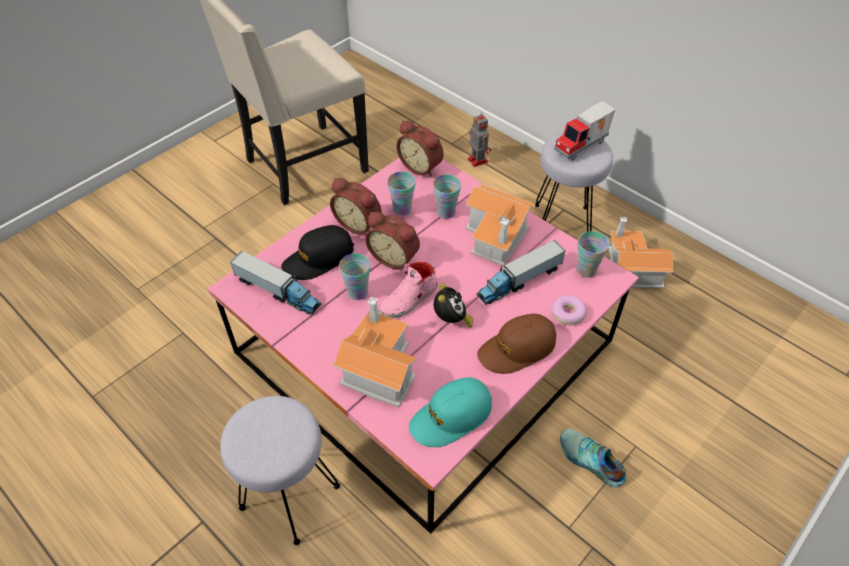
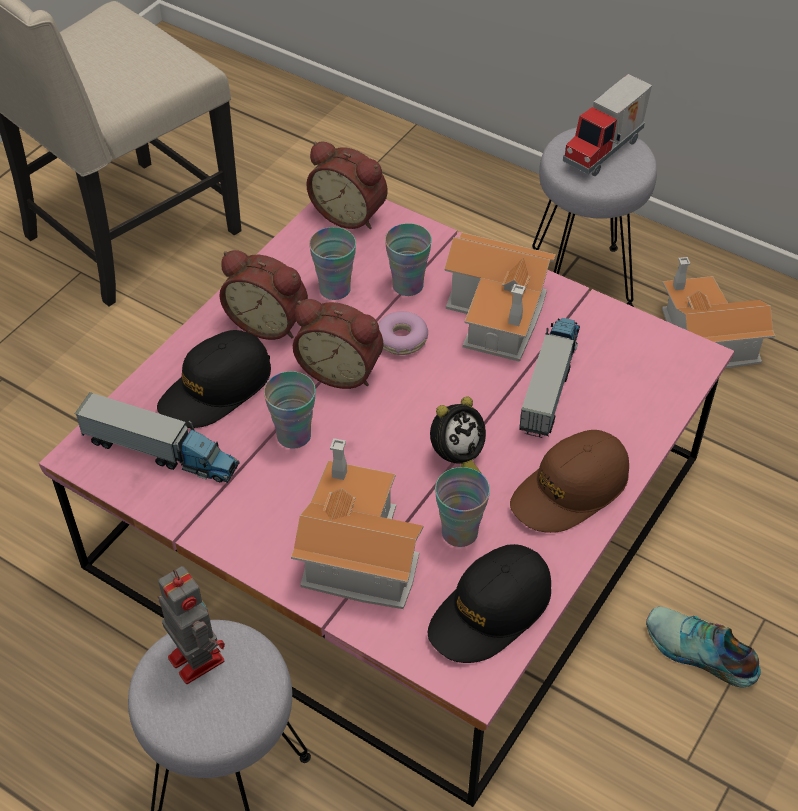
camera: 10 degrees left, 0 degrees up
pink shoe [379,262,438,318] -> none
turquoise cap [409,377,492,447] -> black cap [428,544,551,663]
alarm clock [434,283,473,328] -> alarm clock turned 60 degrees clockwise [430,396,486,474]
toy robot [468,112,491,167] -> toy robot moved to [158,566,225,684]
toy truck [476,240,566,305] -> toy truck turned 150 degrees clockwise [519,318,580,438]
donut [552,295,587,325] -> donut moved to [378,311,428,355]
cup [576,231,609,278] -> cup moved to [435,467,490,547]

